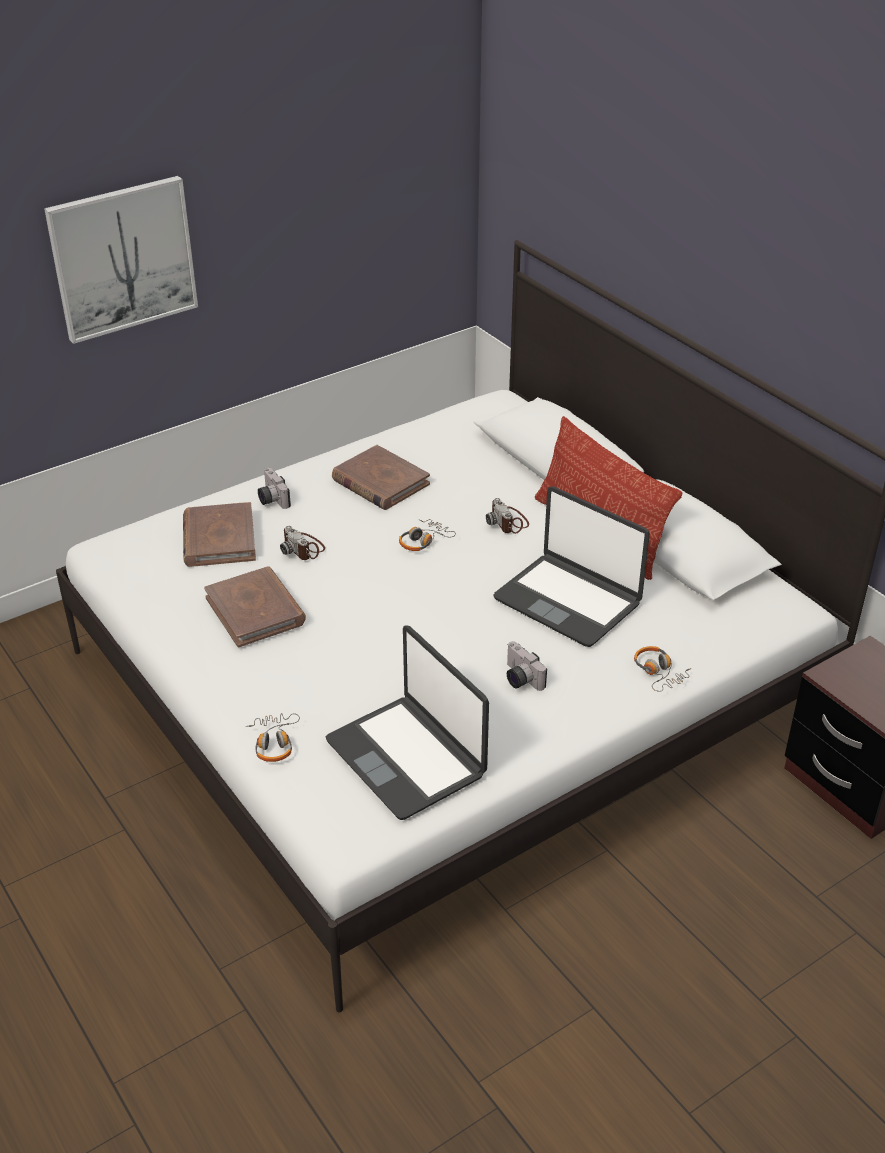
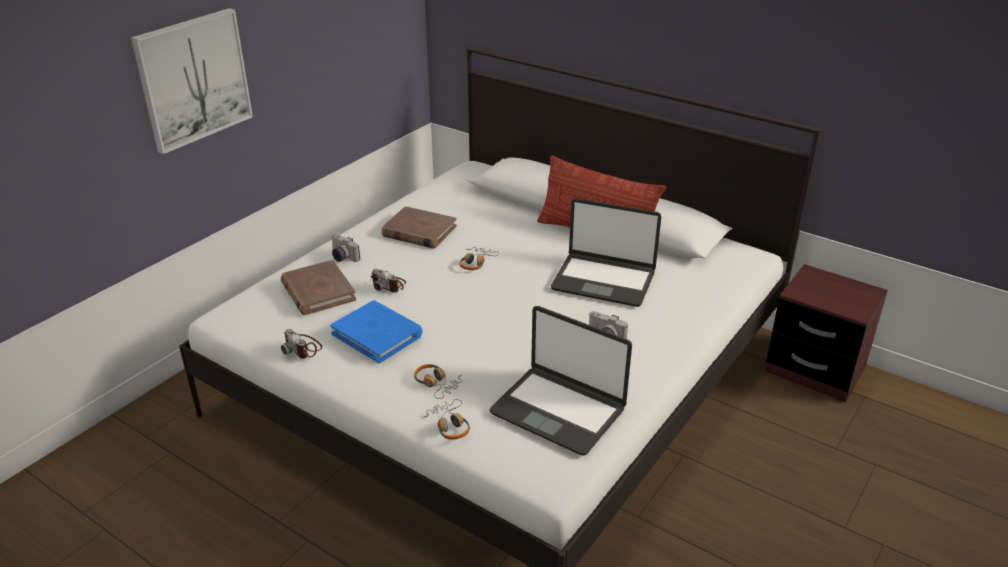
camera: 20 degrees left, 5 degrees down
brown book [204,566,306,647] -> blue book [330,300,423,363]
camera [486,498,529,534] -> camera moved to [281,329,322,359]
headphones [634,646,691,692] -> headphones moved to [414,364,462,399]

